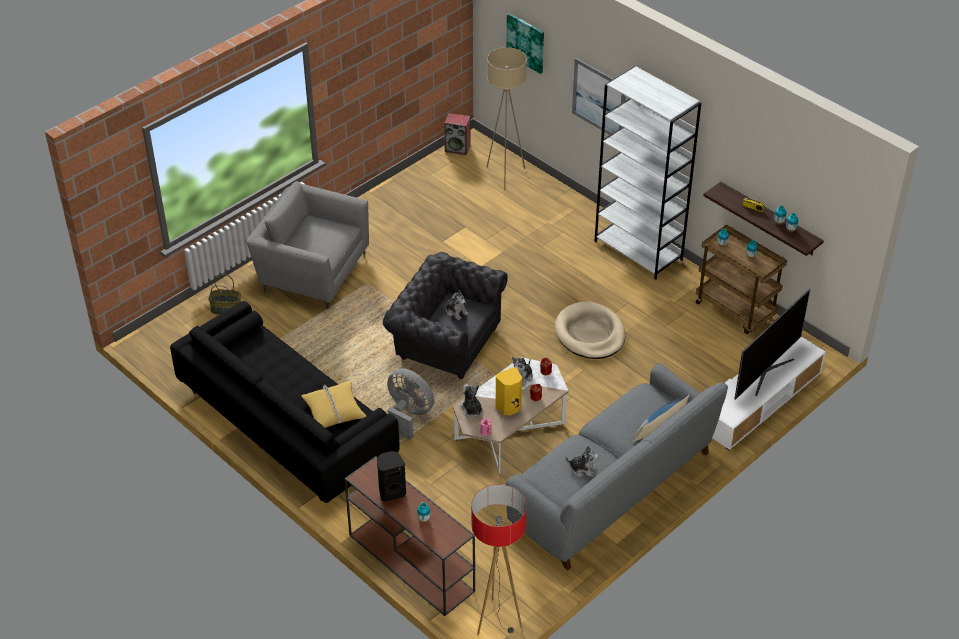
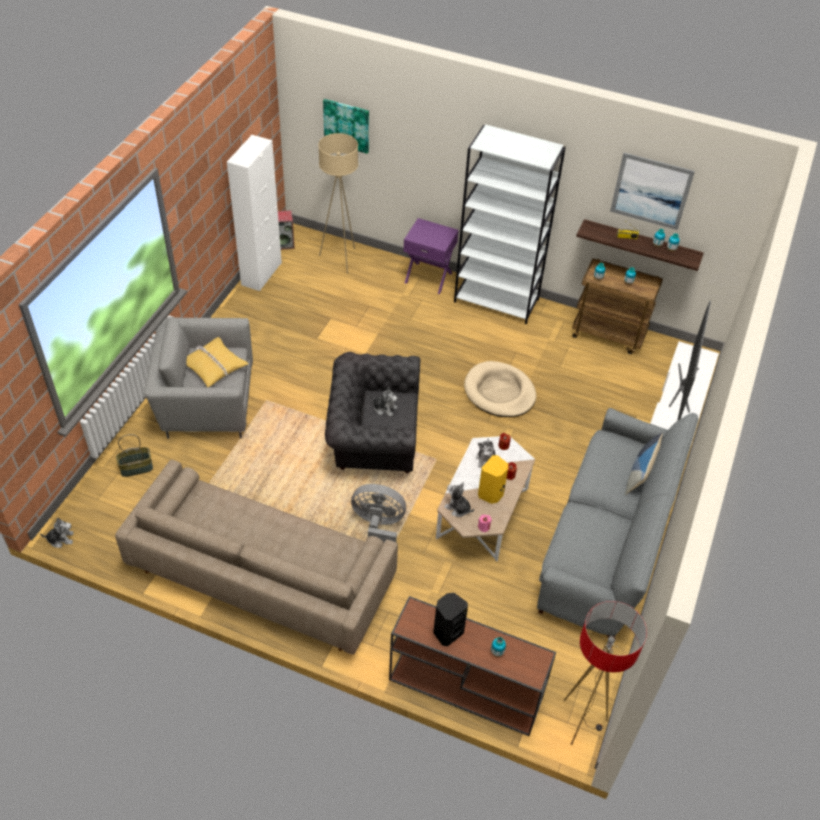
camera: 25 degrees left, 5 degrees up
black sofa [170,301,400,503] -> beige sofa [115,460,398,655]
yellow pillow [301,381,366,428] -> yellow pillow moved to [186,337,249,387]
plush toy [566,445,599,477] -> plush toy moved to [40,518,74,548]
picture [572,58,626,135] -> picture moved to [610,153,695,230]
none -> white cabinet [227,135,282,291]
none -> purple nightstand [403,218,459,294]

